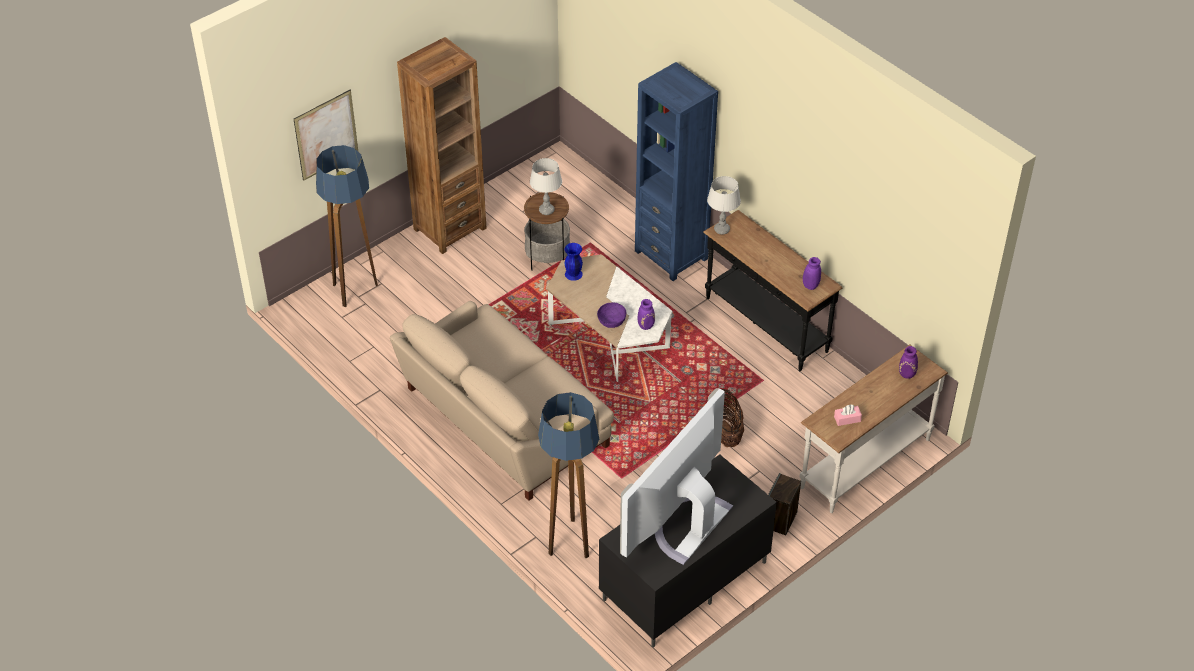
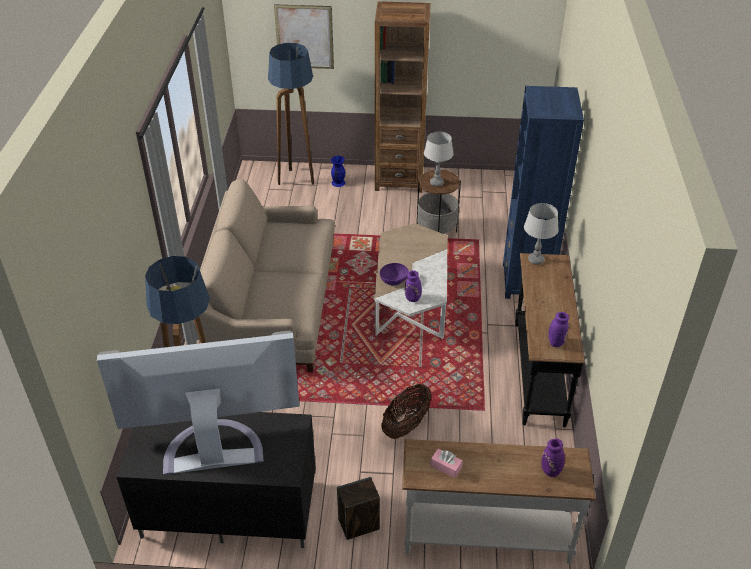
camera: 45 degrees right, 5 degrees down
blue vase [565,243,583,281] -> blue vase moved to [331,156,345,187]

